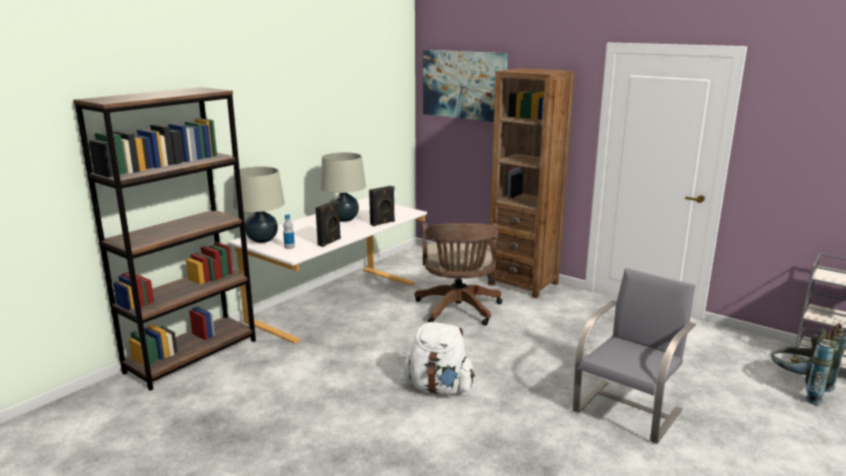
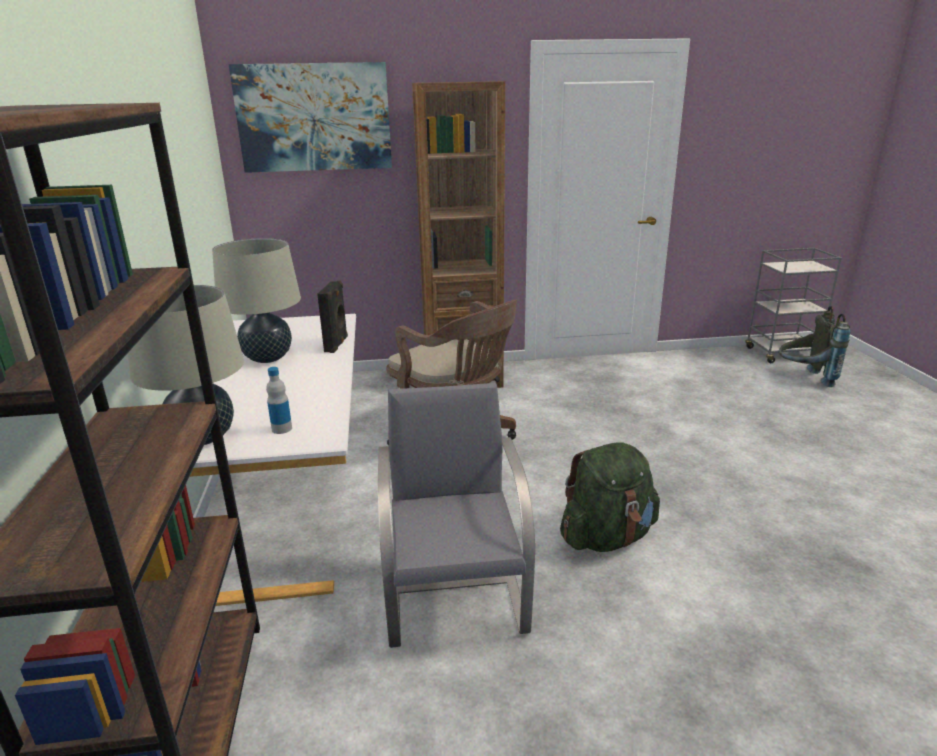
camera: 45 degrees left, 5 degrees up
black speaker [316,201,341,247] -> none
white backpack [403,322,475,395] -> green backpack [560,442,660,552]
grey chair [573,268,696,444] -> grey chair moved to [378,383,535,648]

